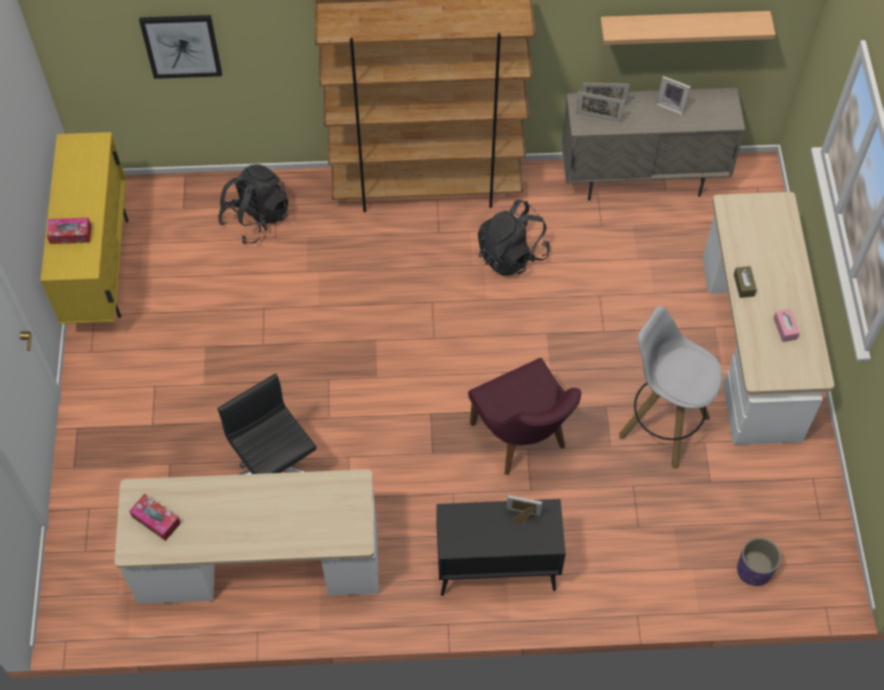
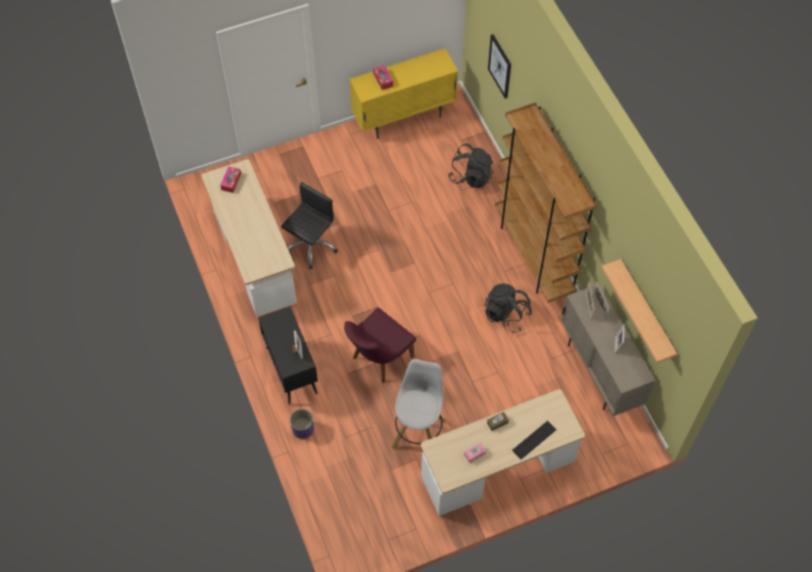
camera: 70 degrees right, 0 degrees up
purple planter [737,538,781,586] -> purple planter moved to [290,409,314,439]
none -> keyboard [512,421,556,459]

